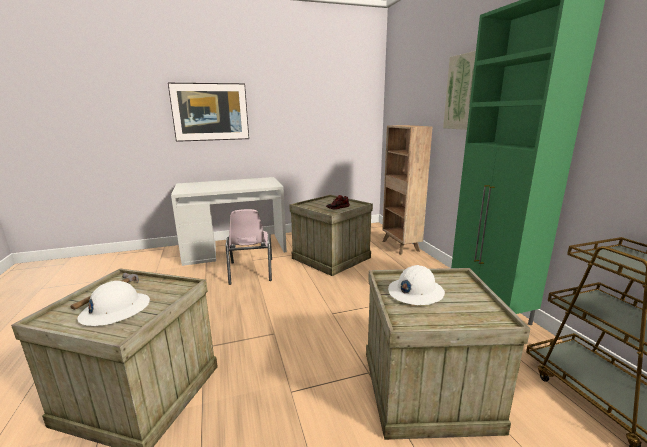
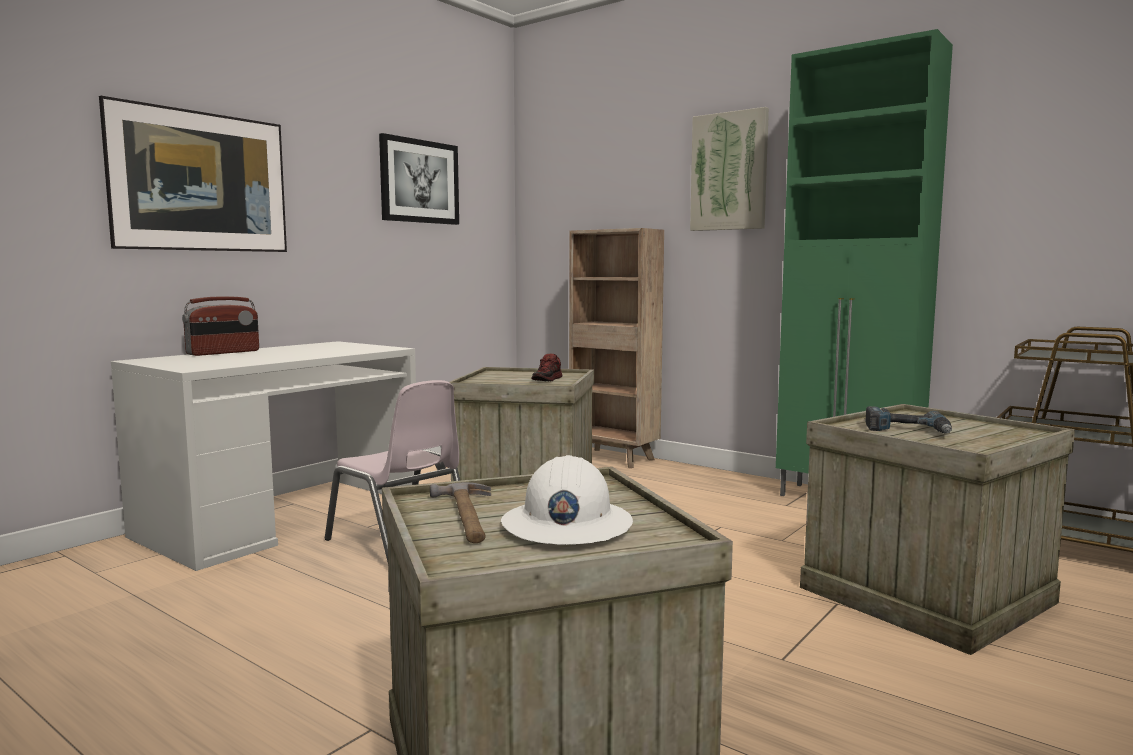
camera: 35 degrees left, 10 degrees down
white hard hat [388,265,445,305] -> power drill [866,406,952,434]
none -> radio [182,296,259,356]
none -> picture [379,133,459,225]

